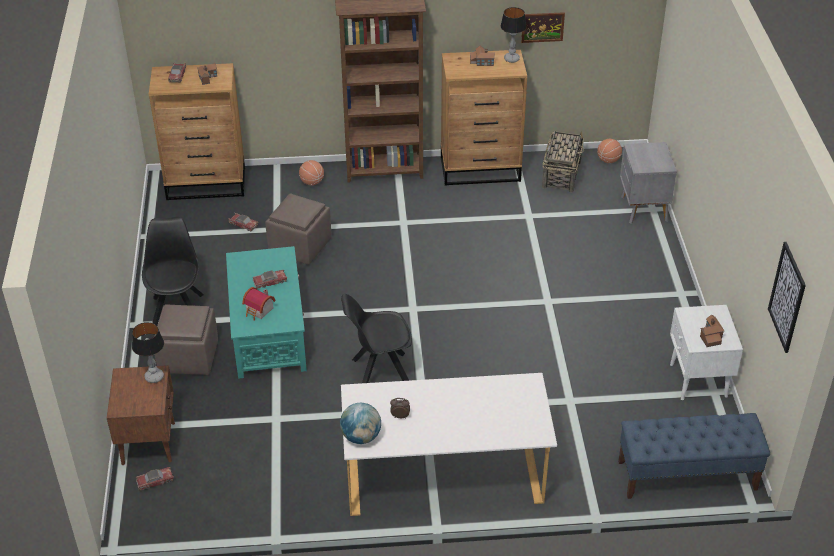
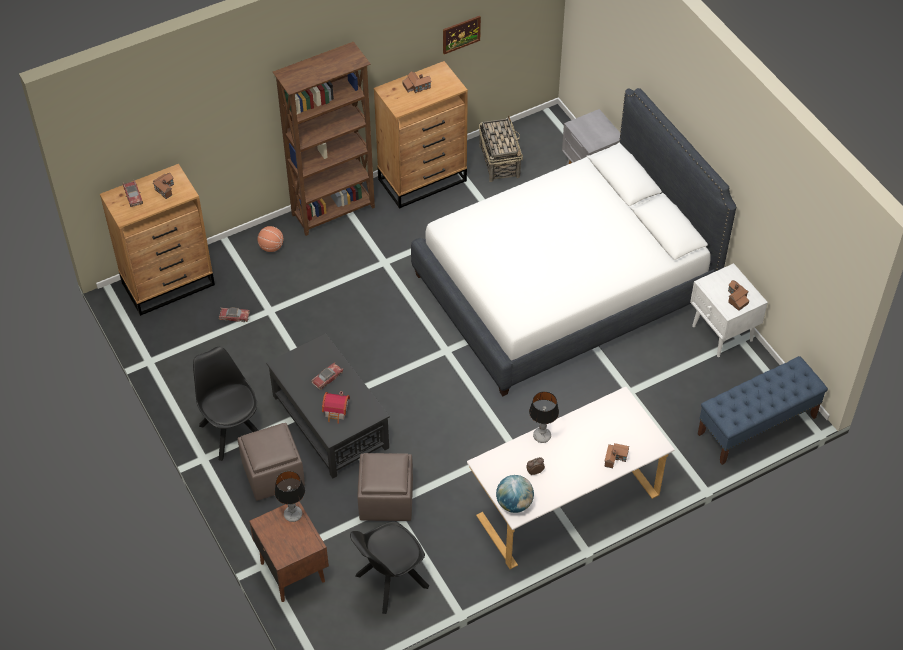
camera: 25 degrees left, 10 degrees up
toy car [136,467,174,490] -> none
turquoise coffee table [226,246,307,379] -> black coffee table [266,333,390,478]
brown ottoman [265,193,331,265] -> brown ottoman moved to [358,453,413,521]
black chair [341,294,412,383] -> black chair moved to [350,522,429,614]
table lamp [500,7,527,63] -> table lamp moved to [529,392,559,443]
basketball [597,139,622,163] -> none
picture [768,242,806,353] -> none
none -> white bed [411,88,736,396]
none -> toy house [604,443,629,468]

